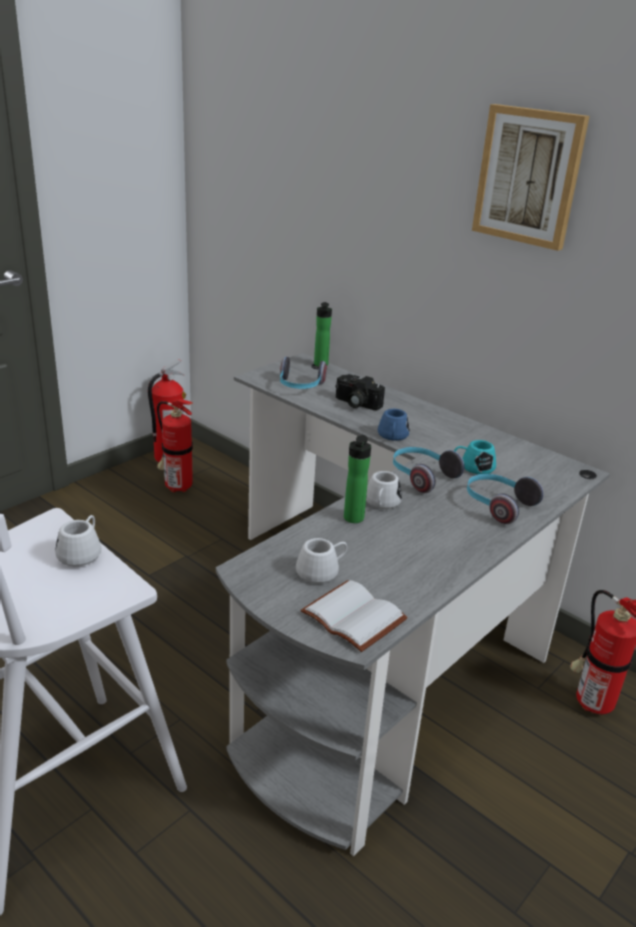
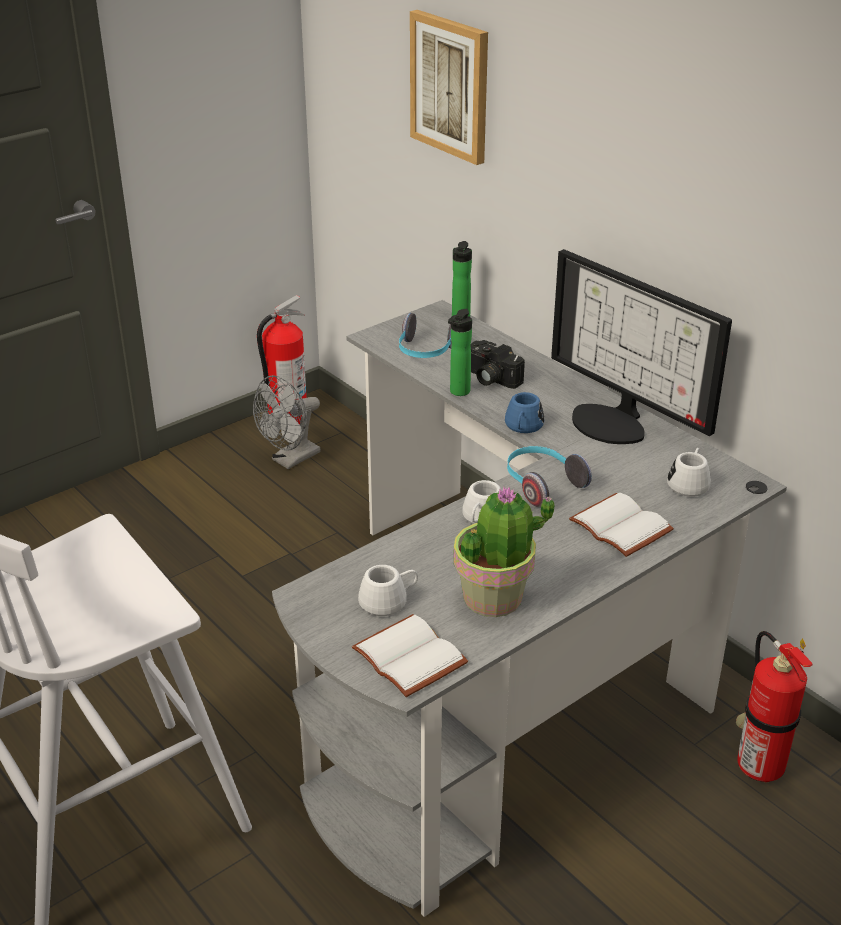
camera: 10 degrees right, 5 degrees up
white mug [55,515,101,566] -> white mug moved to [667,448,711,497]
fire extinguisher [157,391,193,492] -> grey fan [253,375,321,469]
bottle [344,435,371,523] -> bottle moved to [448,309,472,396]
turquoise mug [454,440,496,474] -> none
headphones [467,474,544,524] -> white book [569,492,674,557]
picture [472,104,590,251] -> picture moved to [410,10,488,165]
none -> potted plant [453,486,554,617]
none -> monitor [551,249,732,444]

